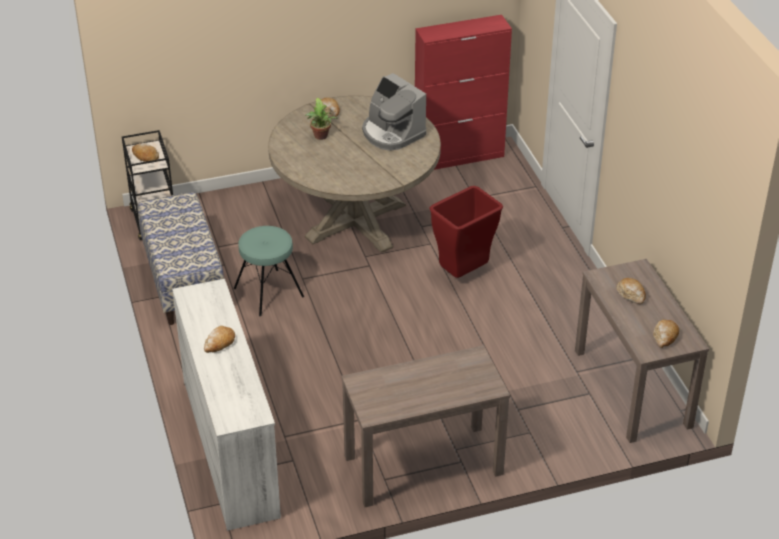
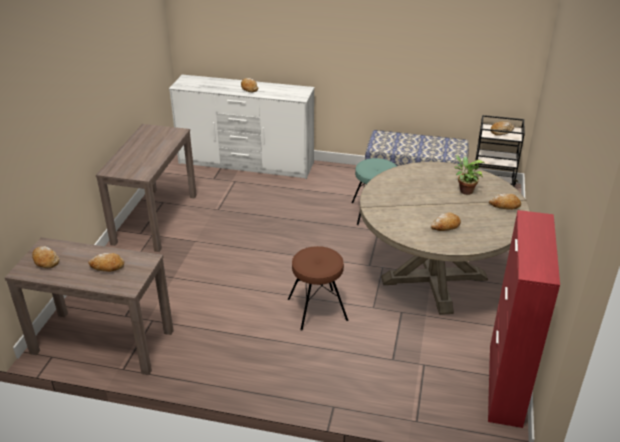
camera: 120 degrees right, 5 degrees down
coffee machine [362,73,426,151] -> bread [431,213,461,231]
red trash can [429,186,503,278] -> brown stool [288,246,348,331]

